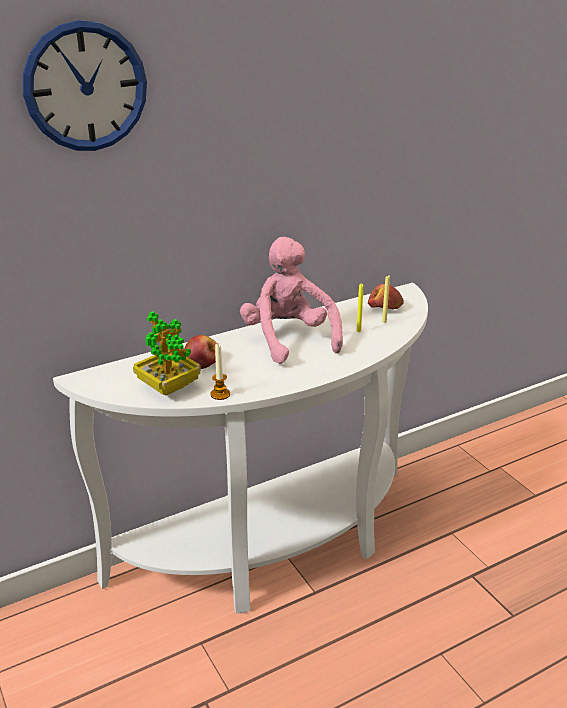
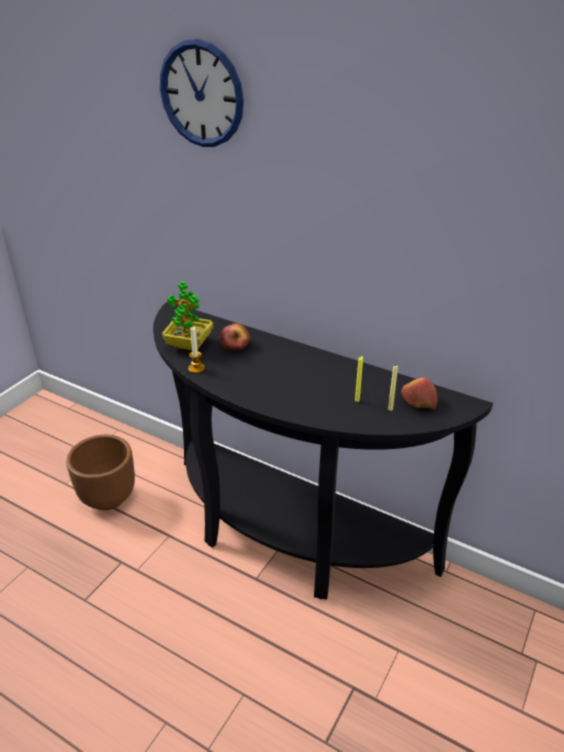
camera: 60 degrees right, 5 degrees up
white console table [53,283,428,614] -> black console table [153,302,493,600]
pink plush toy [240,237,343,364] -> none
none -> brown planter [66,435,135,510]

